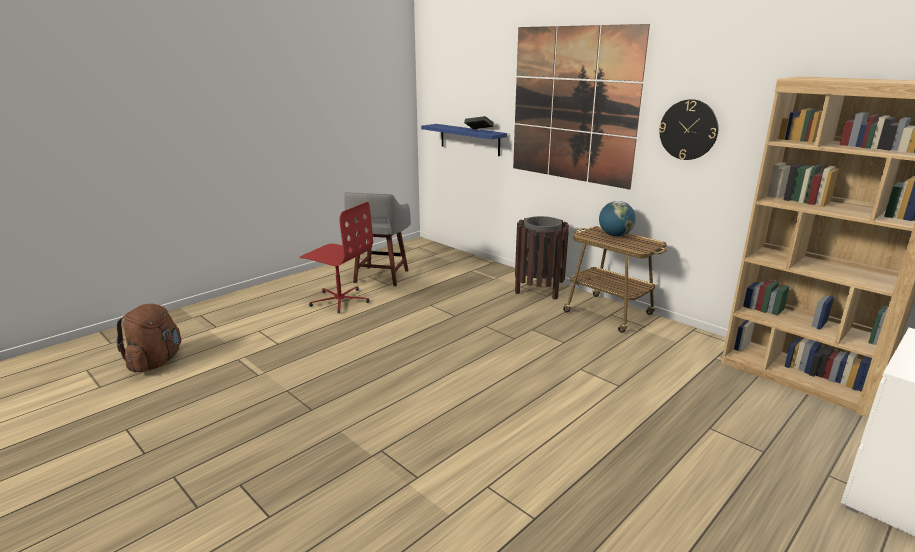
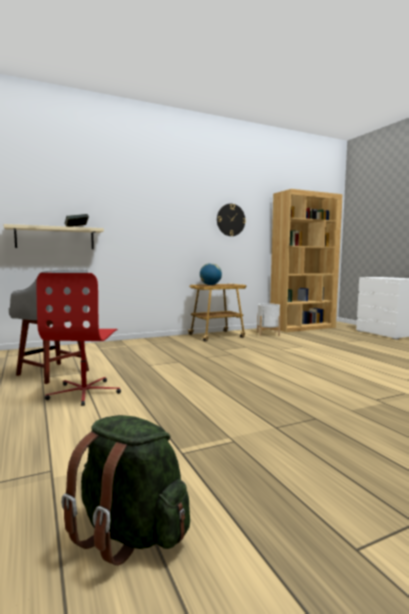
camera: 70 degrees left, 15 degrees down
brown backpack [116,304,181,372] -> green backpack [61,415,190,566]
red office chair [300,202,373,314] -> red office chair turned 135 degrees clockwise [36,273,121,406]
blue shelf [421,124,507,156] -> beige shelf [3,224,104,249]
picture [513,24,650,190] -> none
brown trash can [515,216,569,300] -> none
none -> white planter [257,303,280,336]

